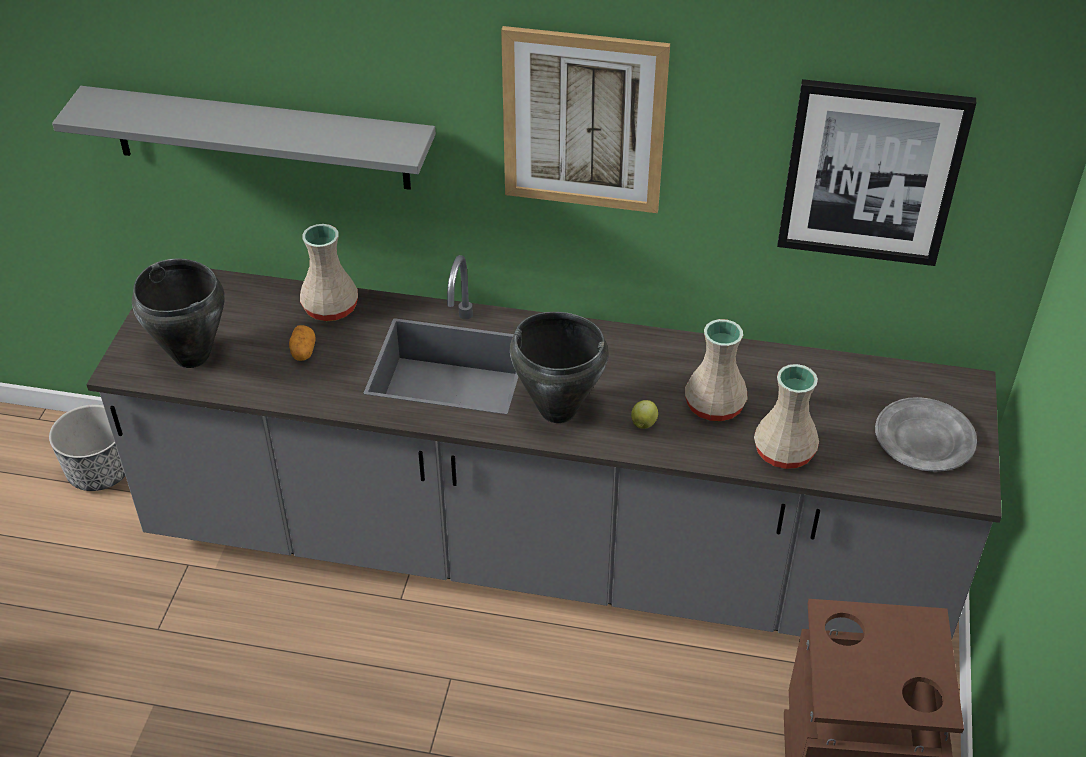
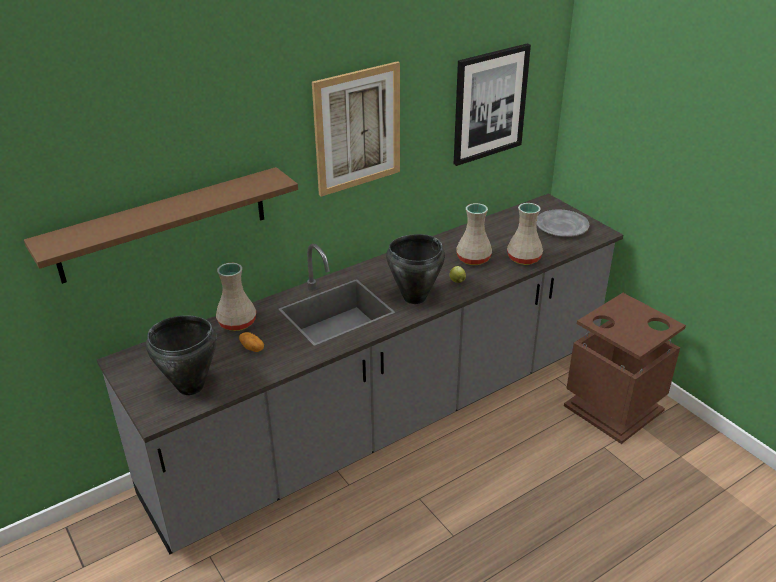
camera: 45 degrees left, 10 degrees down
planter [49,404,125,491] -> none
grey shelf [52,86,436,190] -> brown shelf [24,167,298,284]

